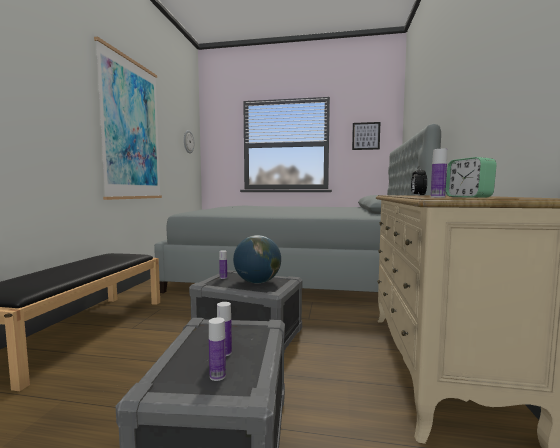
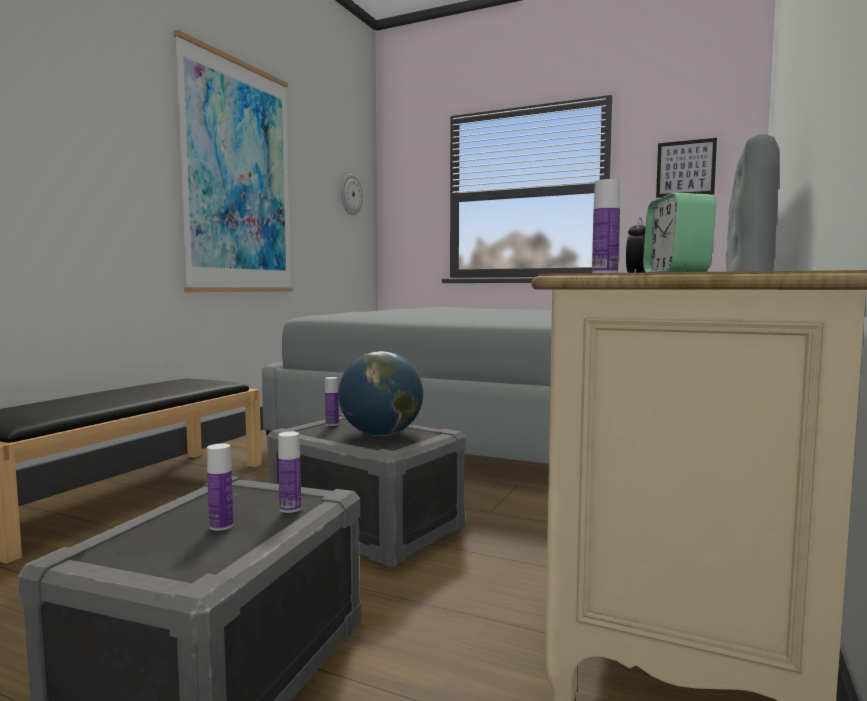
camera: 15 degrees right, 0 degrees up
bottle [209,317,226,381] -> bottle moved to [278,432,301,513]

